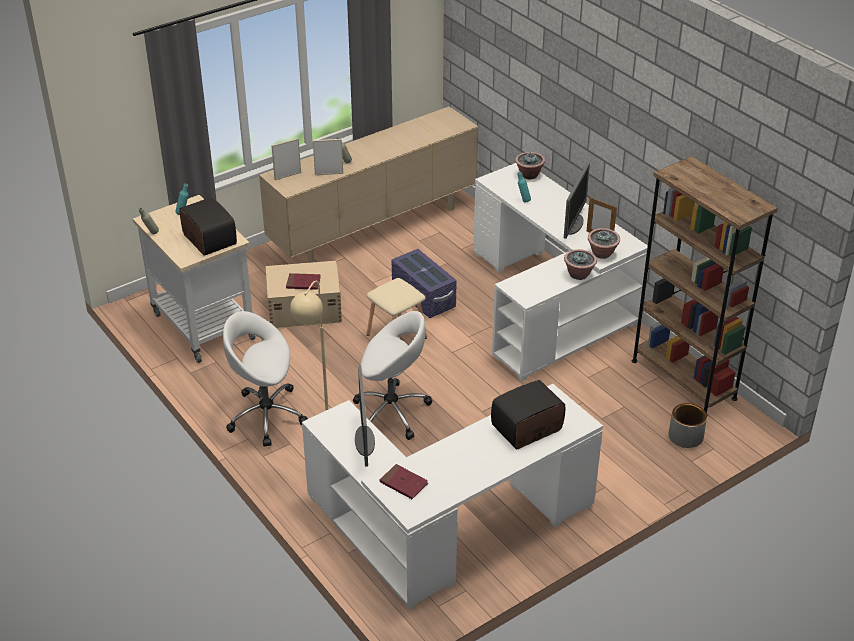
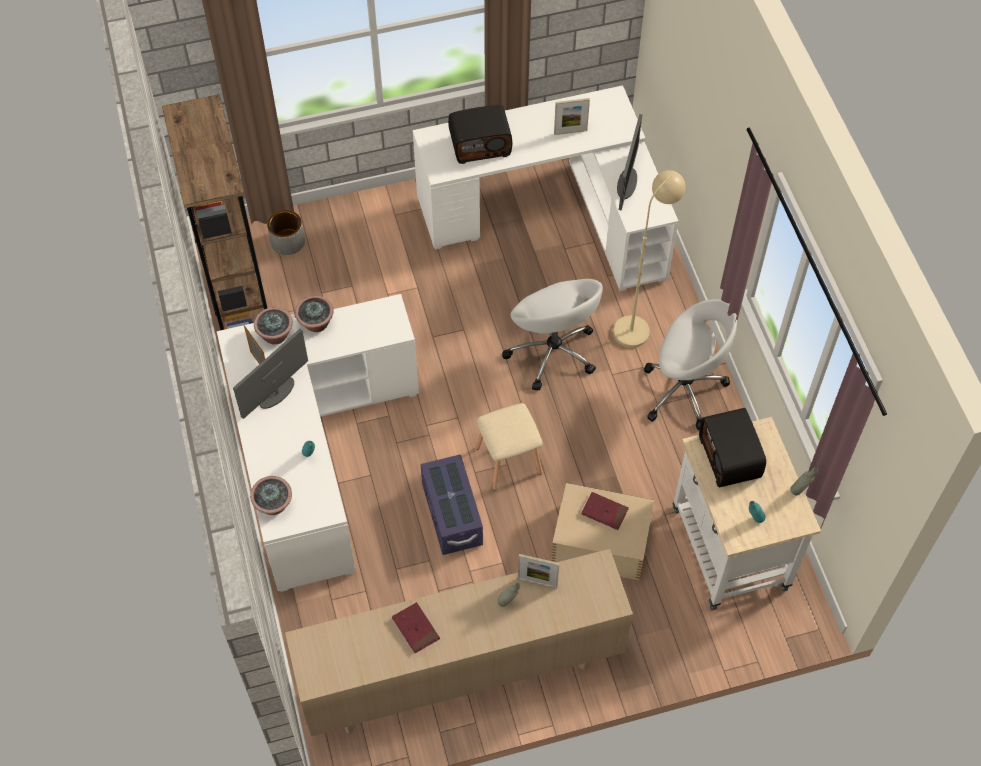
camera: 160 degrees left, 20 degrees up
picture frame [271,138,301,180] -> picture frame moved to [554,98,590,135]
white office chair [353,311,432,440] -> white office chair turned 150 degrees counterclockwise [502,279,603,390]
red book [379,464,428,499] -> red book moved to [392,602,440,653]

